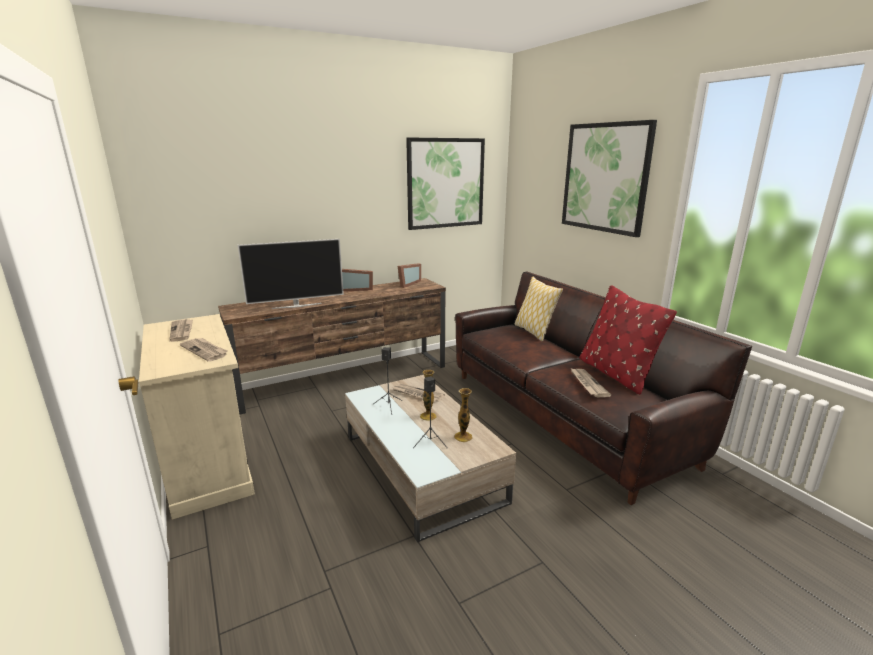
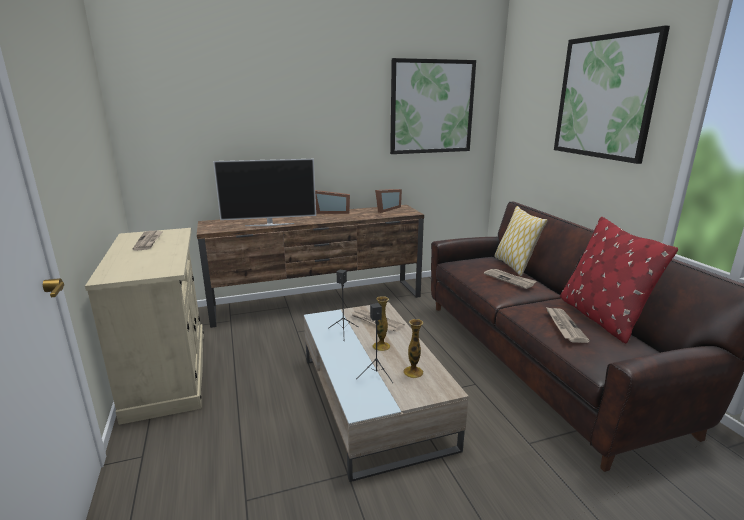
camera: 10 degrees right, 0 degrees up
newspaper [180,338,227,362] -> newspaper moved to [484,269,537,289]

